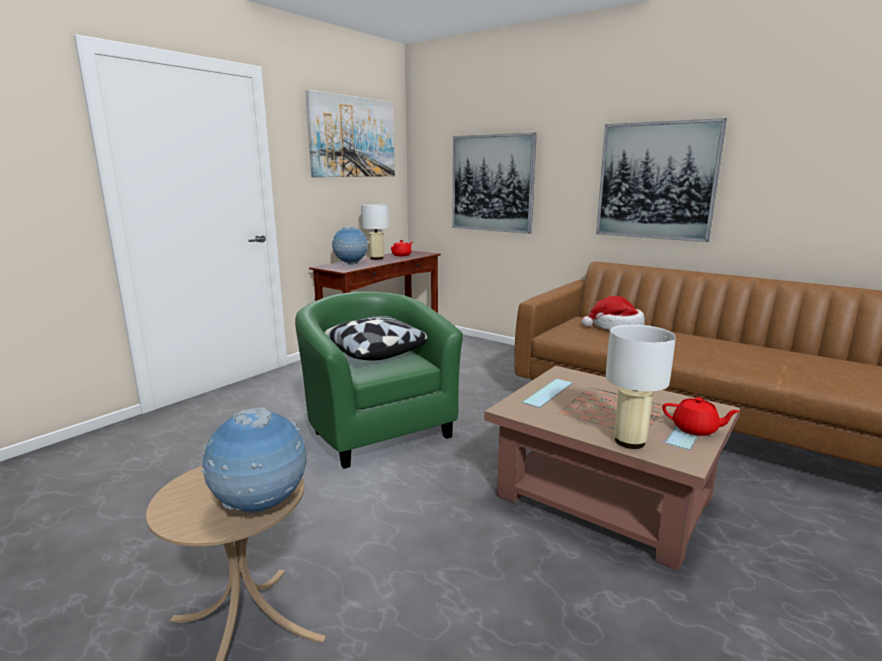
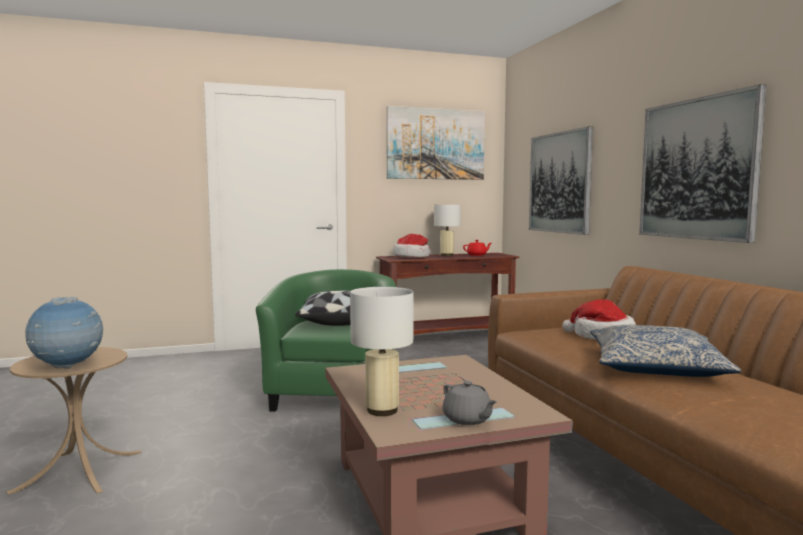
camera: 35 degrees right, 10 degrees down
globe [332,226,368,265] -> hat [393,234,431,257]
red teapot [662,397,740,436] -> grey teapot [443,381,497,425]
none -> pillow [590,325,742,377]

